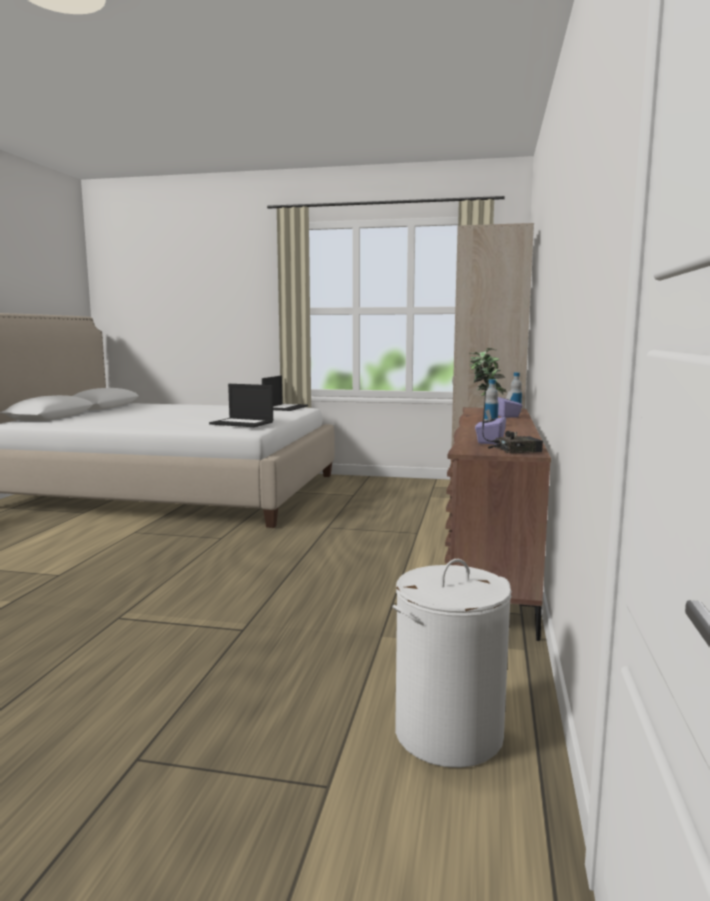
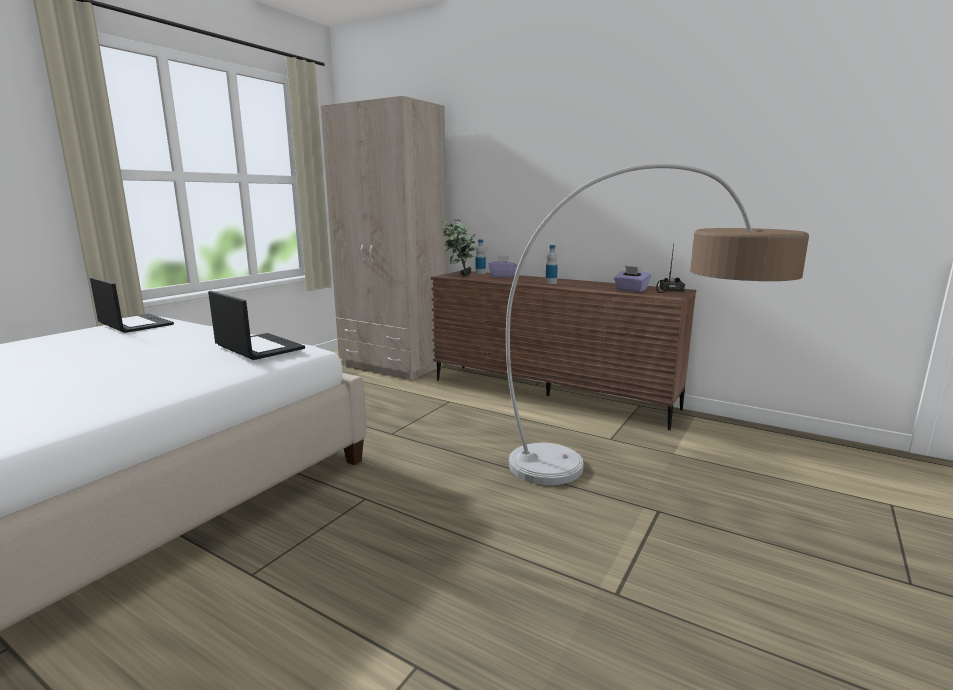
camera: 70 degrees left, 5 degrees up
laptop [209,384,273,427] -> laptop turned 90 degrees counterclockwise [208,291,305,360]
white laundry basket [392,559,512,768] -> none
none -> floor lamp [506,163,809,485]

